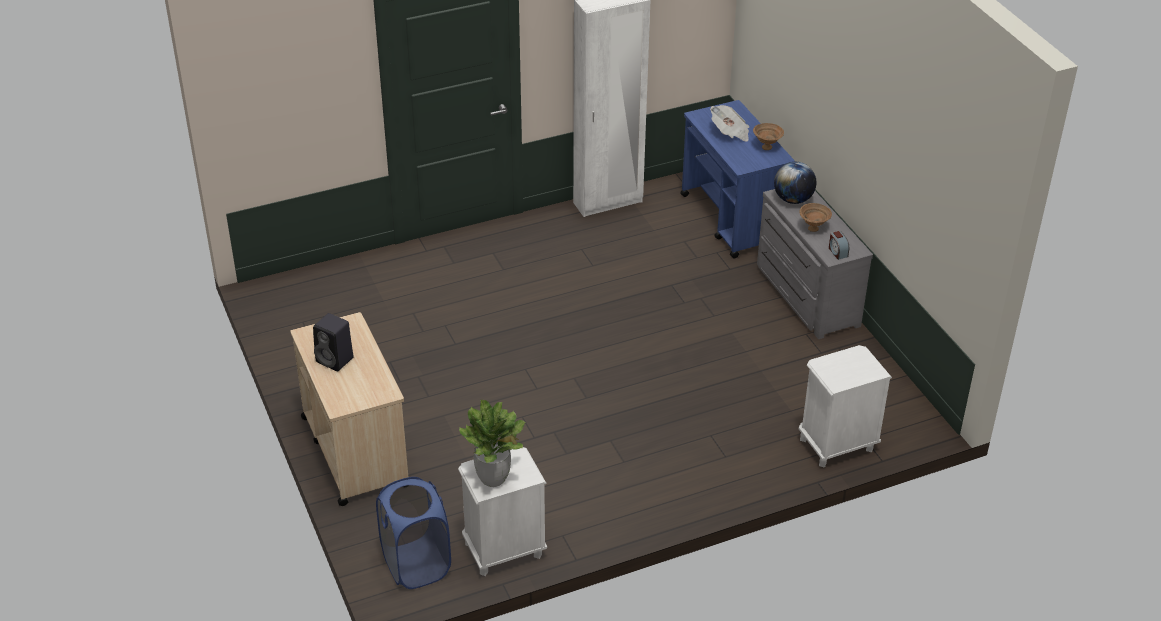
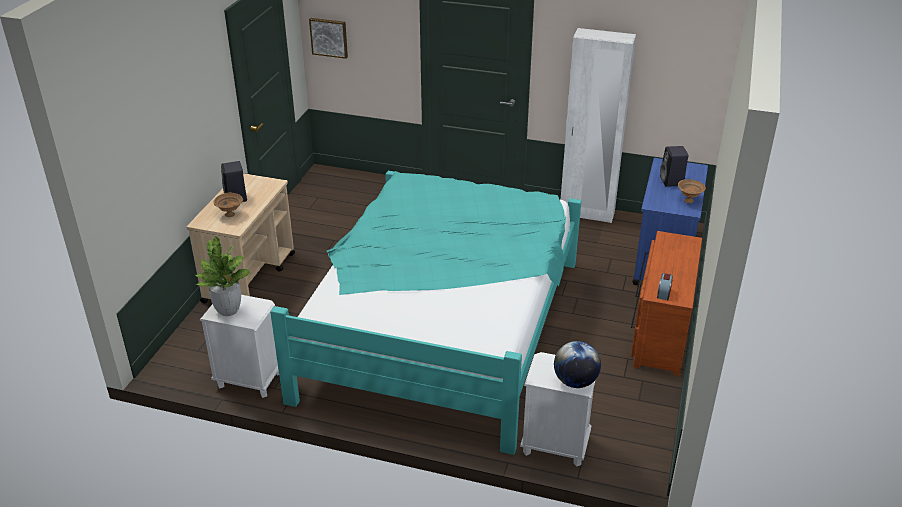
camera: 40 degrees right, 5 degrees down
blue laundry basket [376,477,451,589] -> none
newspaper [710,105,749,142] -> black speaker [660,146,688,187]
grey dresser [757,189,873,339] -> brown dresser [631,231,702,376]
globe [774,162,816,204] -> globe moved to [554,341,601,388]
brown bowl [799,203,832,232] -> brown bowl moved to [213,193,243,217]
none -> turquoise bed [270,171,581,455]
none -> picture [309,18,348,59]

